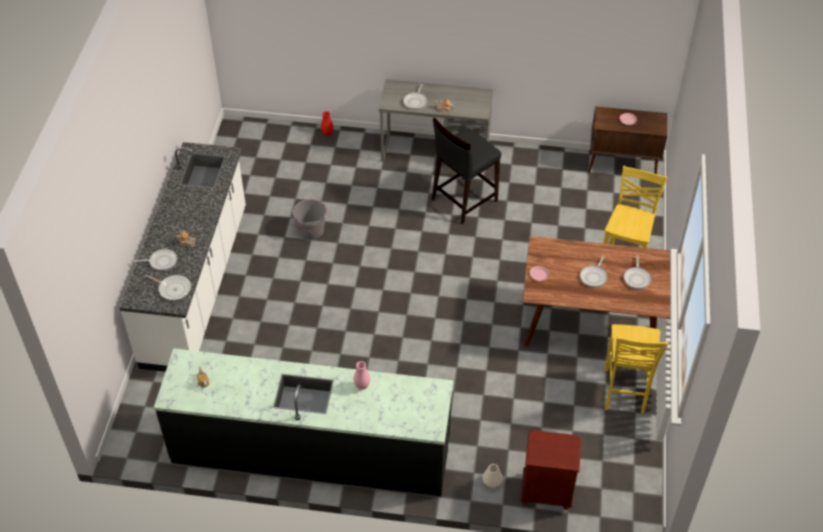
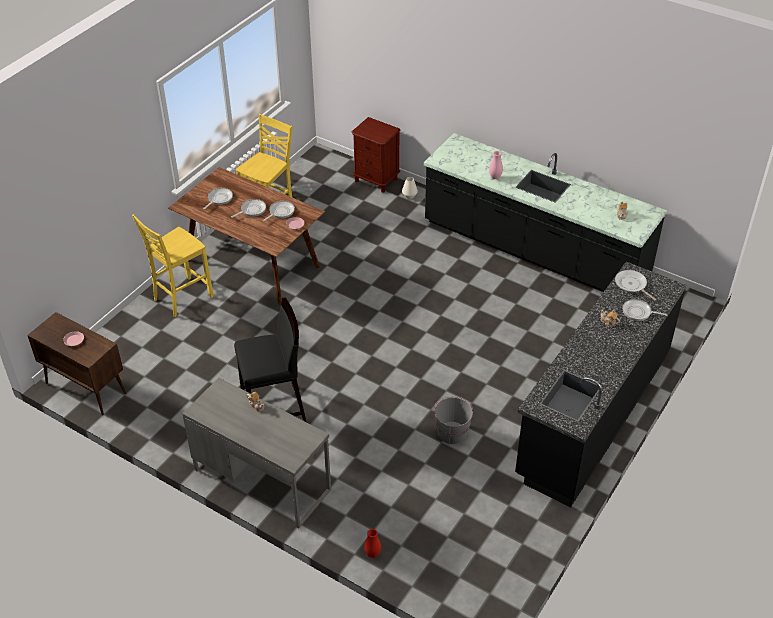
camera: 155 degrees left, 5 degrees down
white counter [119,142,246,372] -> black counter [515,262,687,507]
frying pan [403,84,427,110] -> frying pan moved to [263,201,295,221]

